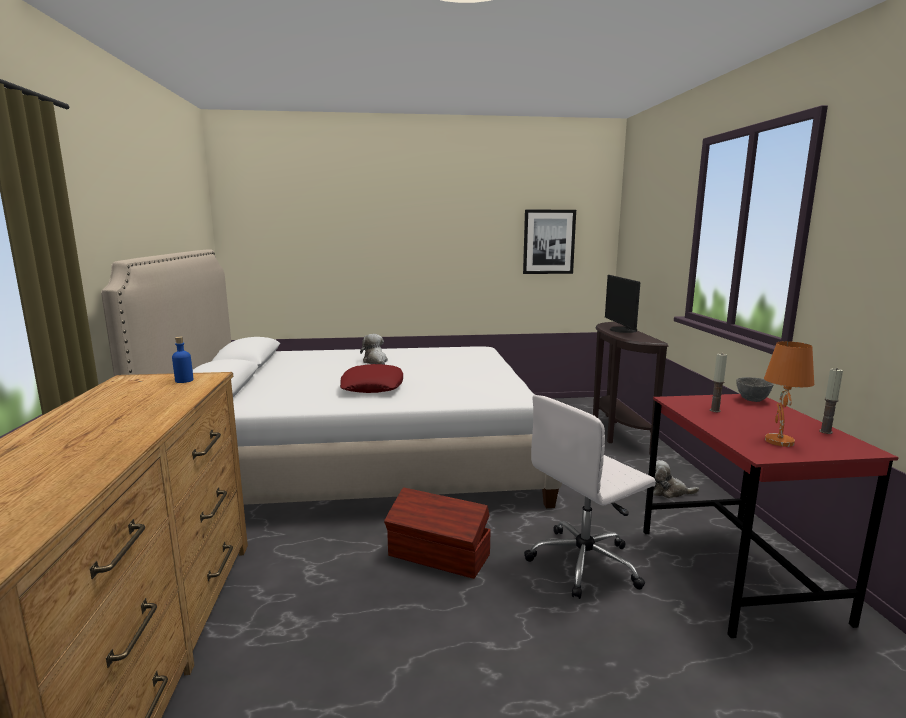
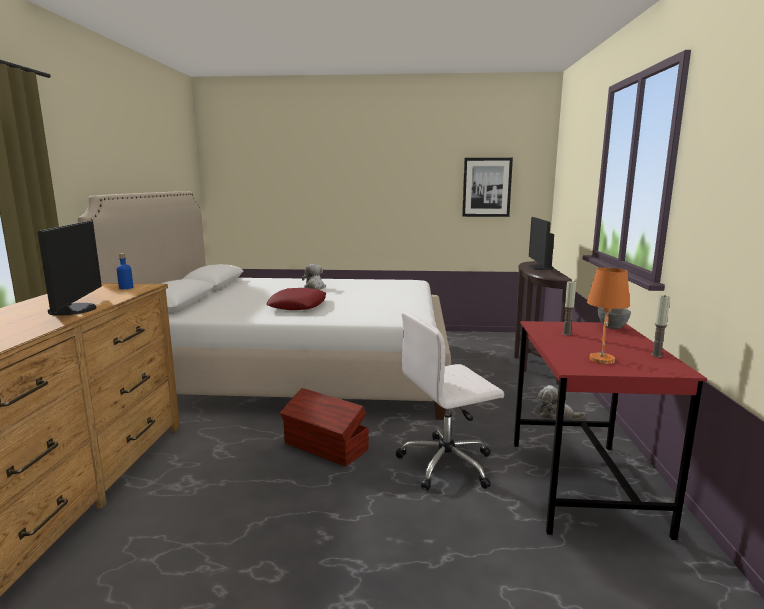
camera: 10 degrees right, 0 degrees up
none -> monitor [37,221,102,315]

